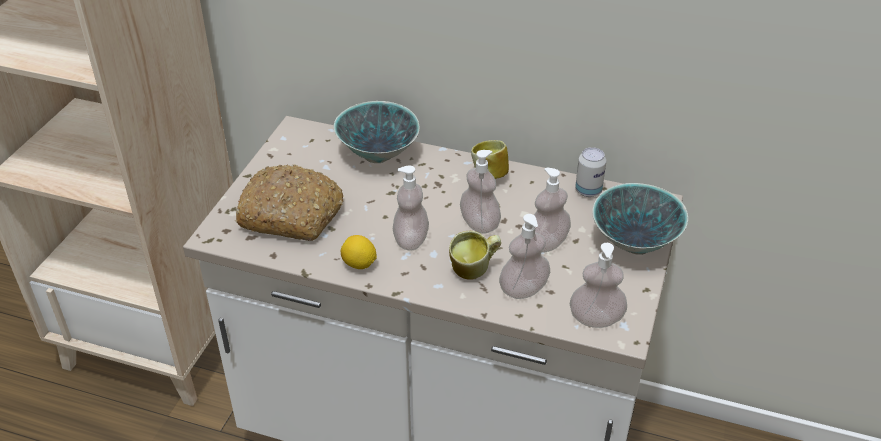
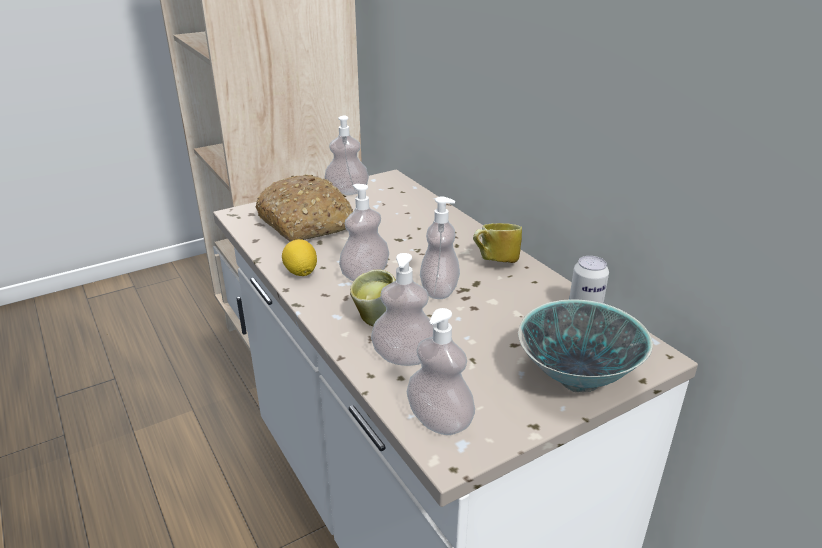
camera: 40 degrees right, 10 degrees down
bowl [334,101,420,163] -> none
soap dispenser [534,168,571,252] -> soap dispenser moved to [324,116,369,195]

